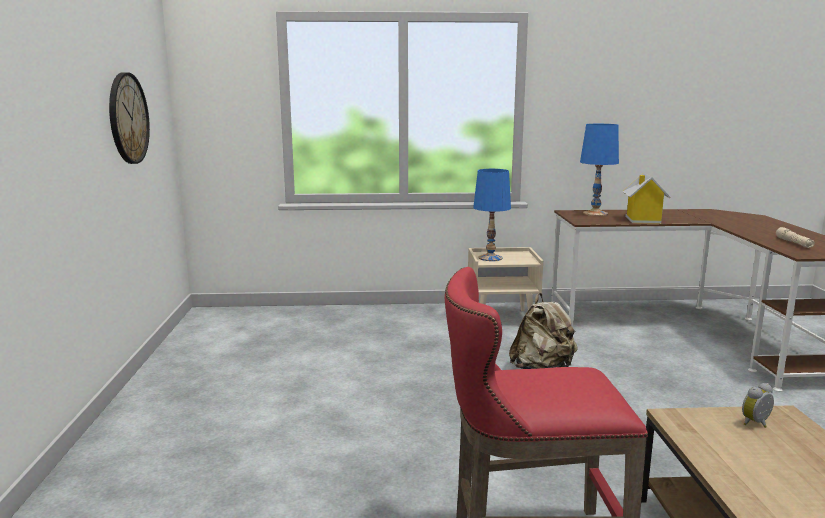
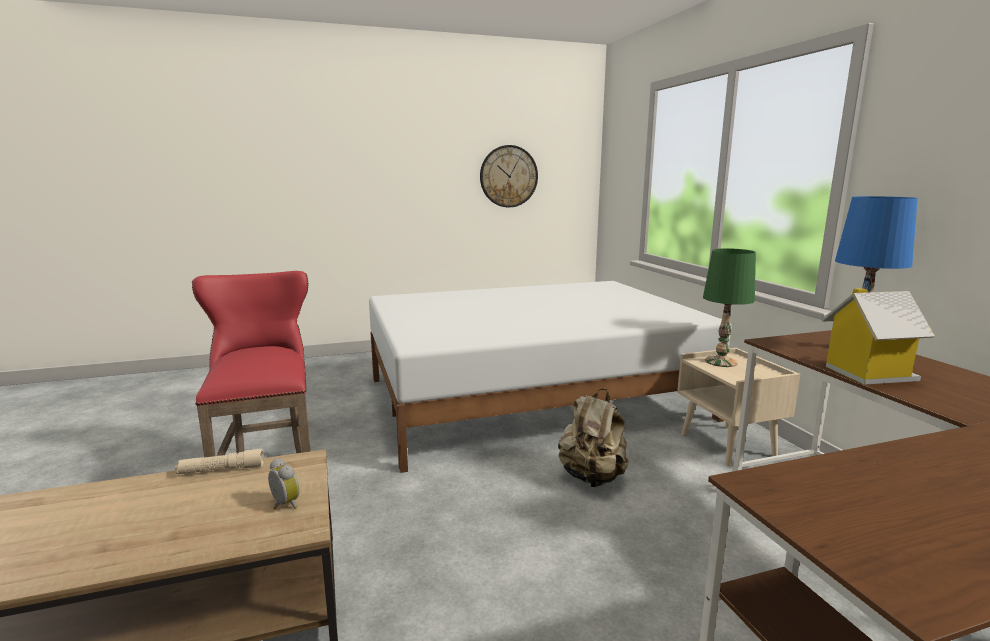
camera: 75 degrees right, 0 degrees up
blue table lamp [473,169,511,261] -> green table lamp [703,248,756,367]
beige flashlight [776,227,815,248] -> beige flashlight moved to [175,449,264,474]
none -> white bed [369,281,731,473]

